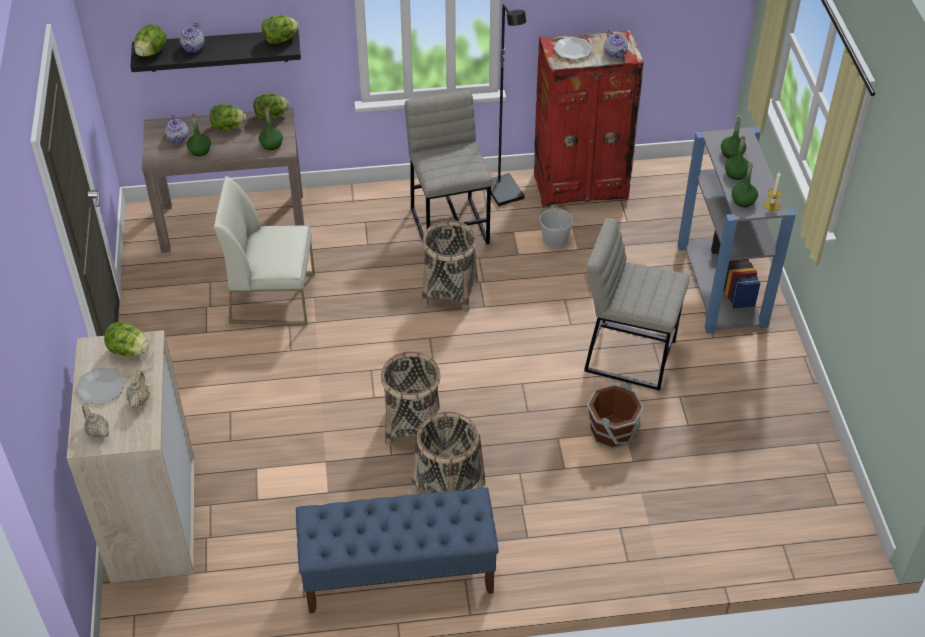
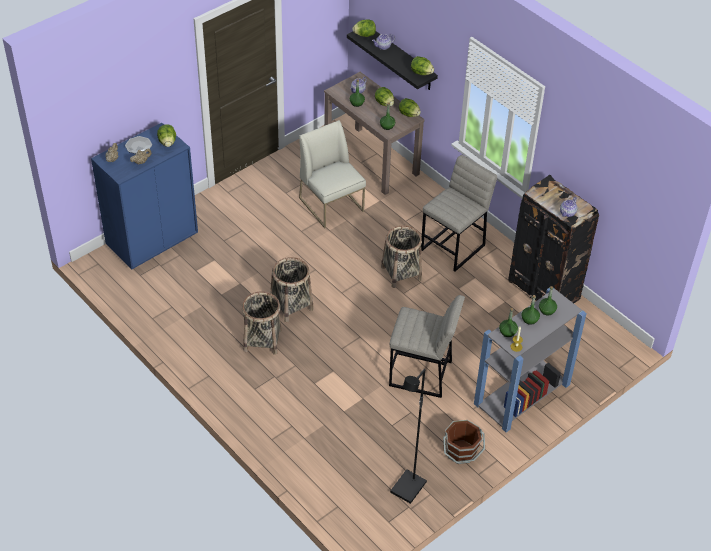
camera: 55 degrees right, 0 degrees up
beige cabinet [67,330,195,583] -> blue cabinet [91,123,198,269]
blue bench [296,488,499,613] -> none
black floor lamp [491,4,526,206] -> black floor lamp moved to [390,369,427,504]
red cabinet [534,31,644,208] -> black cabinet [508,175,599,303]
white bucket [540,205,573,248] -> none
plate [554,37,592,60] -> none
grey chair [584,218,690,391] -> grey chair turned 120 degrees clockwise [389,295,465,398]
brown bucket [587,383,643,449] -> brown bucket moved to [443,420,485,464]

